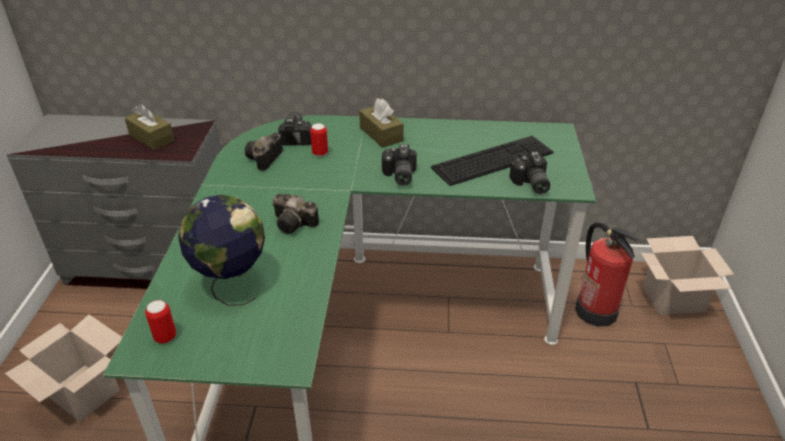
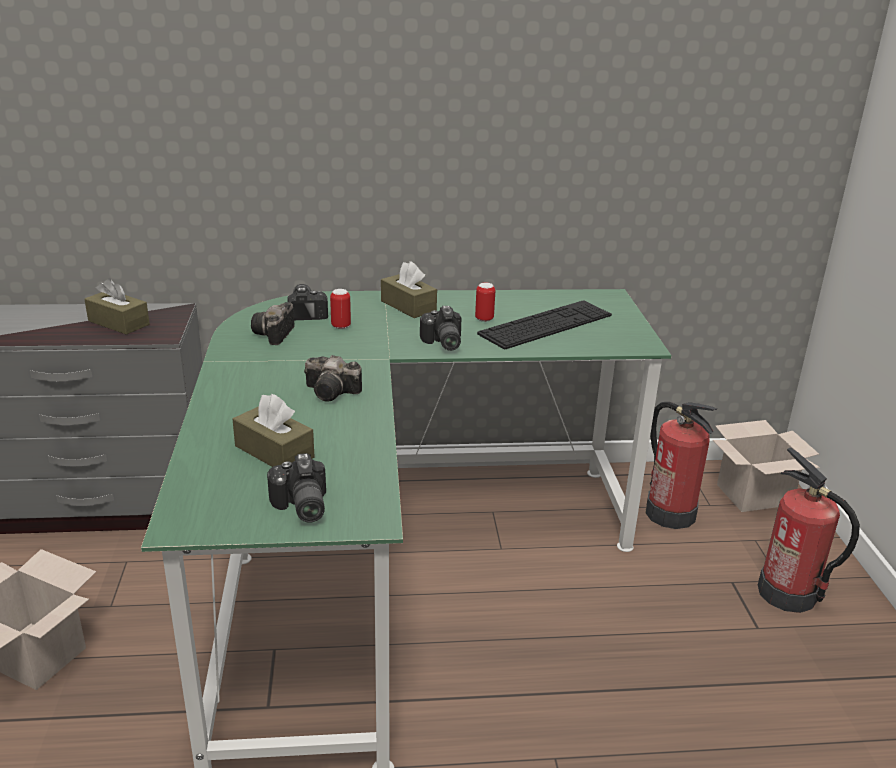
camera: 10 degrees left, 10 degrees down
can [145,300,176,343] -> can moved to [475,283,495,322]
globe [178,194,265,306] -> brown tissue box [233,394,314,467]
camera [509,152,550,194] -> camera moved to [267,453,326,523]
none -> fire extinguisher [758,447,860,613]

